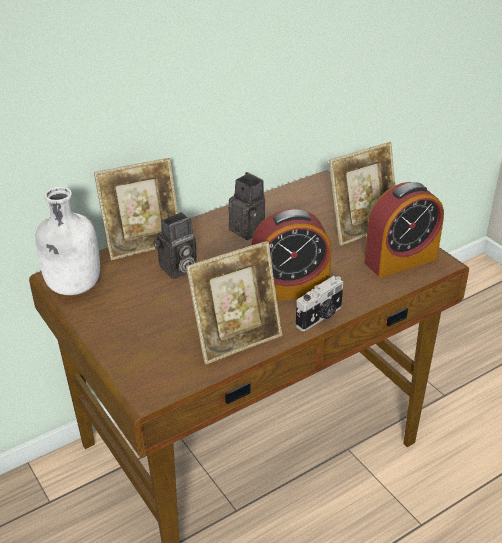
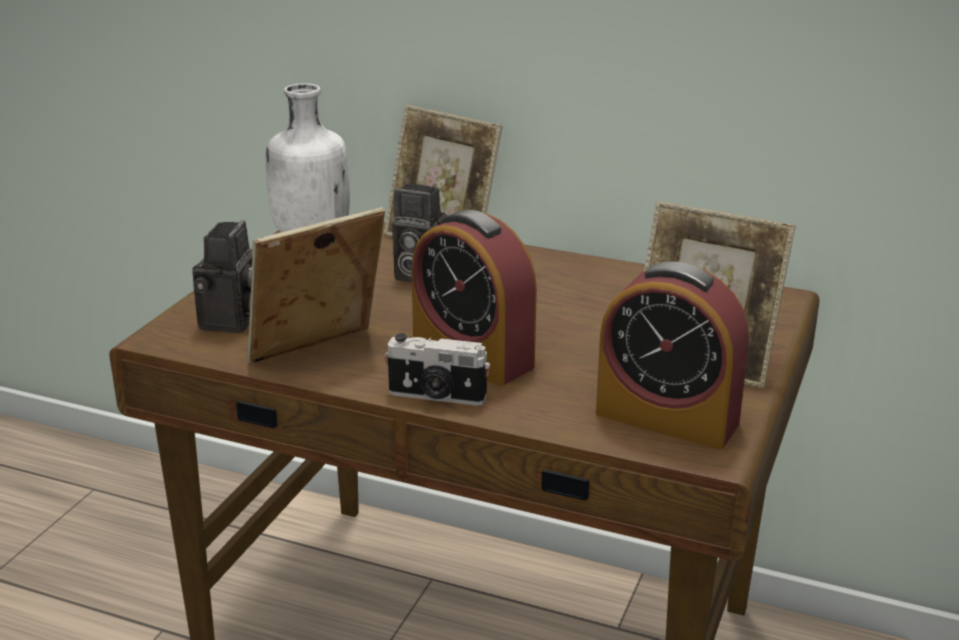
camera: 55 degrees right, 10 degrees down
picture frame [186,241,282,364] -> picture frame turned 120 degrees clockwise [247,207,385,365]
camera [228,172,265,240] -> camera moved to [192,220,252,333]

